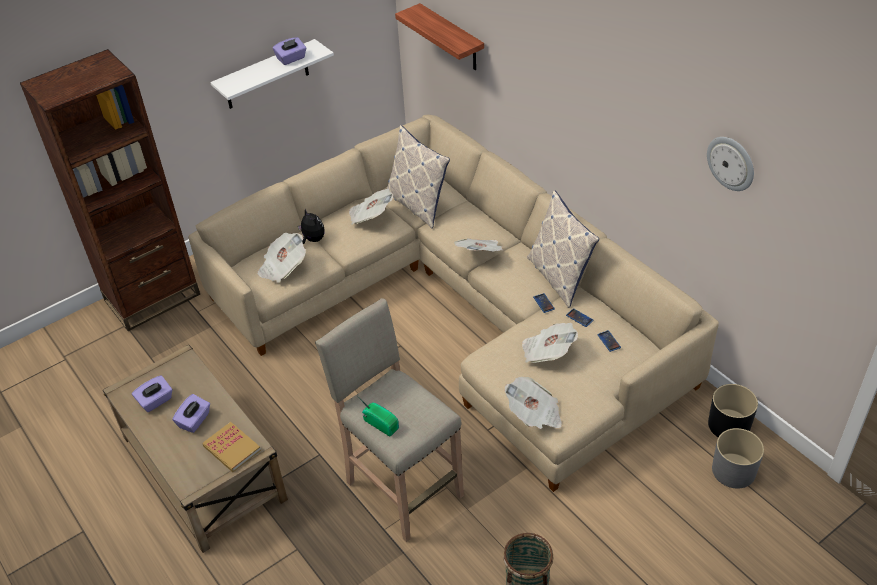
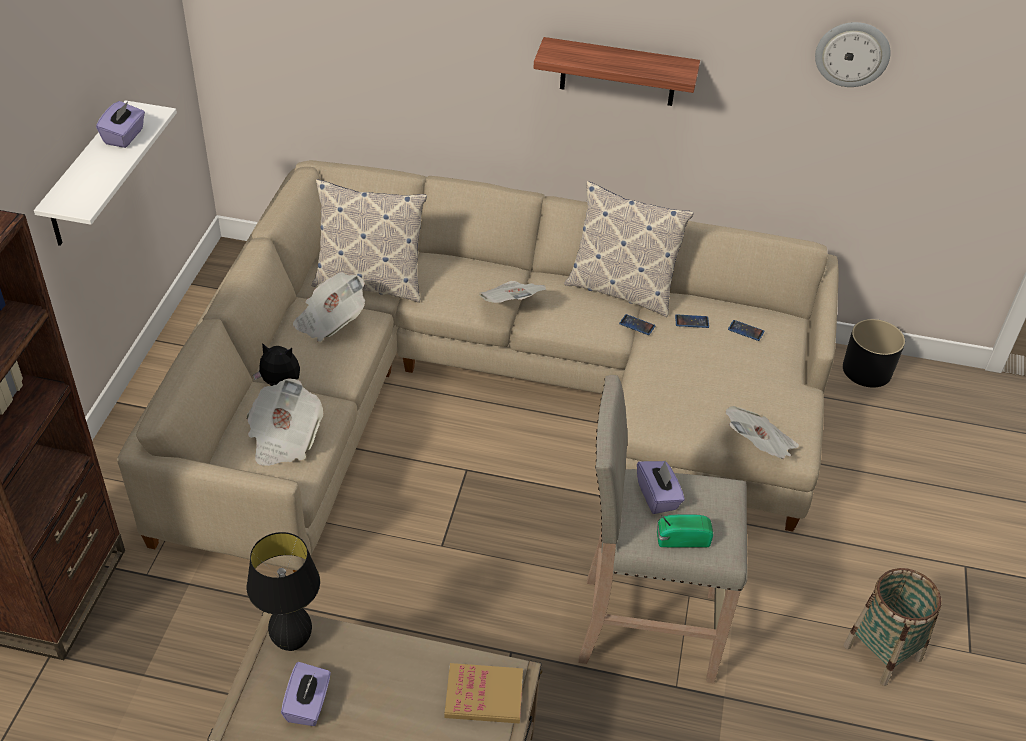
camera: 45 degrees left, 0 degrees up
purple tissue box [172,394,210,433] -> purple tissue box moved to [637,461,685,514]
shelf [395,3,484,70] -> shelf moved to [534,37,700,106]
newspaper [522,323,578,363] -> none
grey planter [712,428,764,489] -> none
none -> black table lamp [247,532,320,651]

